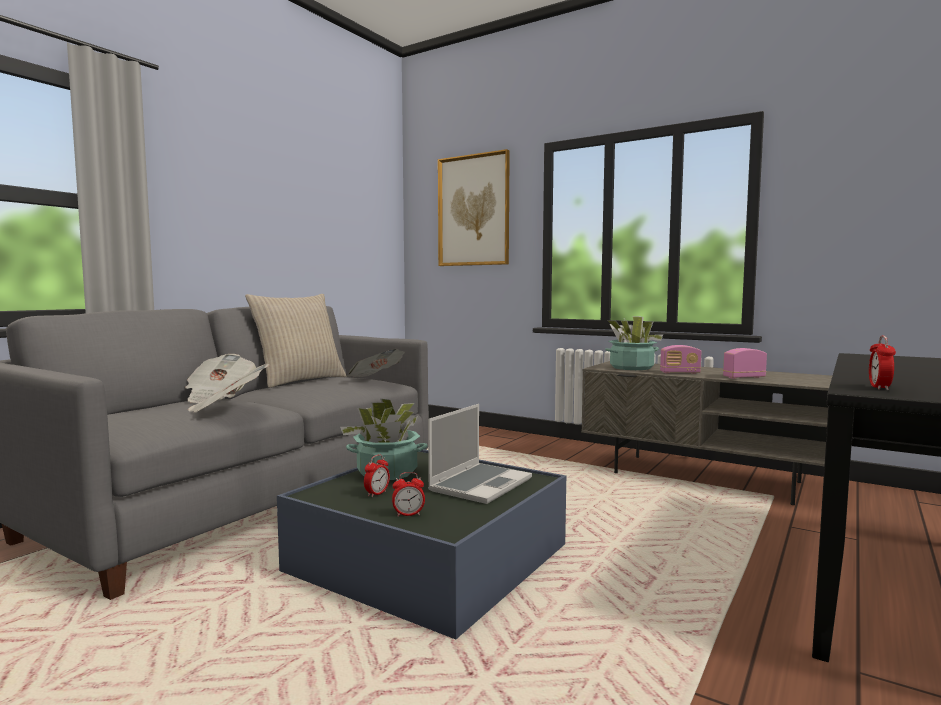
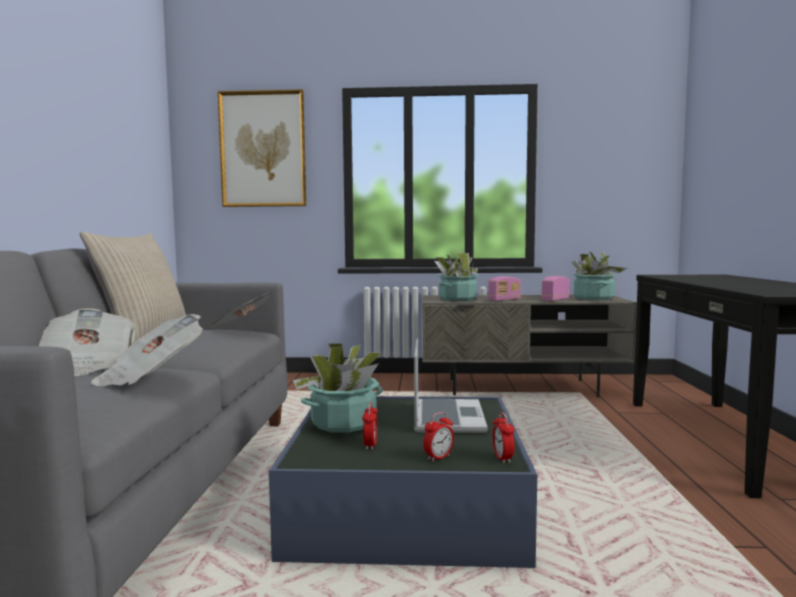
camera: 30 degrees left, 0 degrees up
alarm clock [869,336,896,390] -> alarm clock moved to [493,412,514,464]
none -> potted plant [571,252,627,300]

